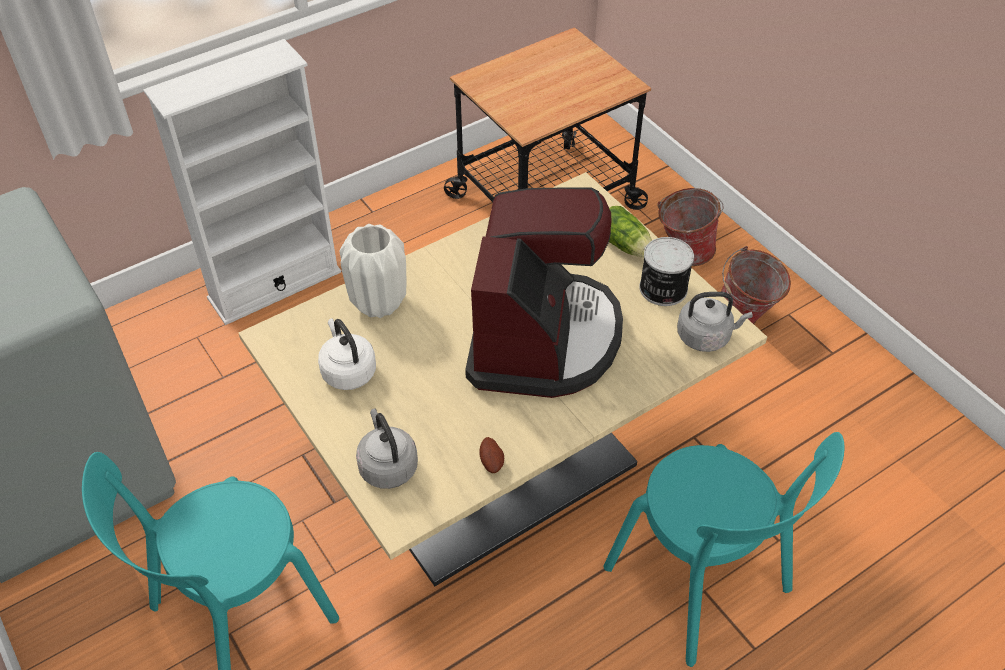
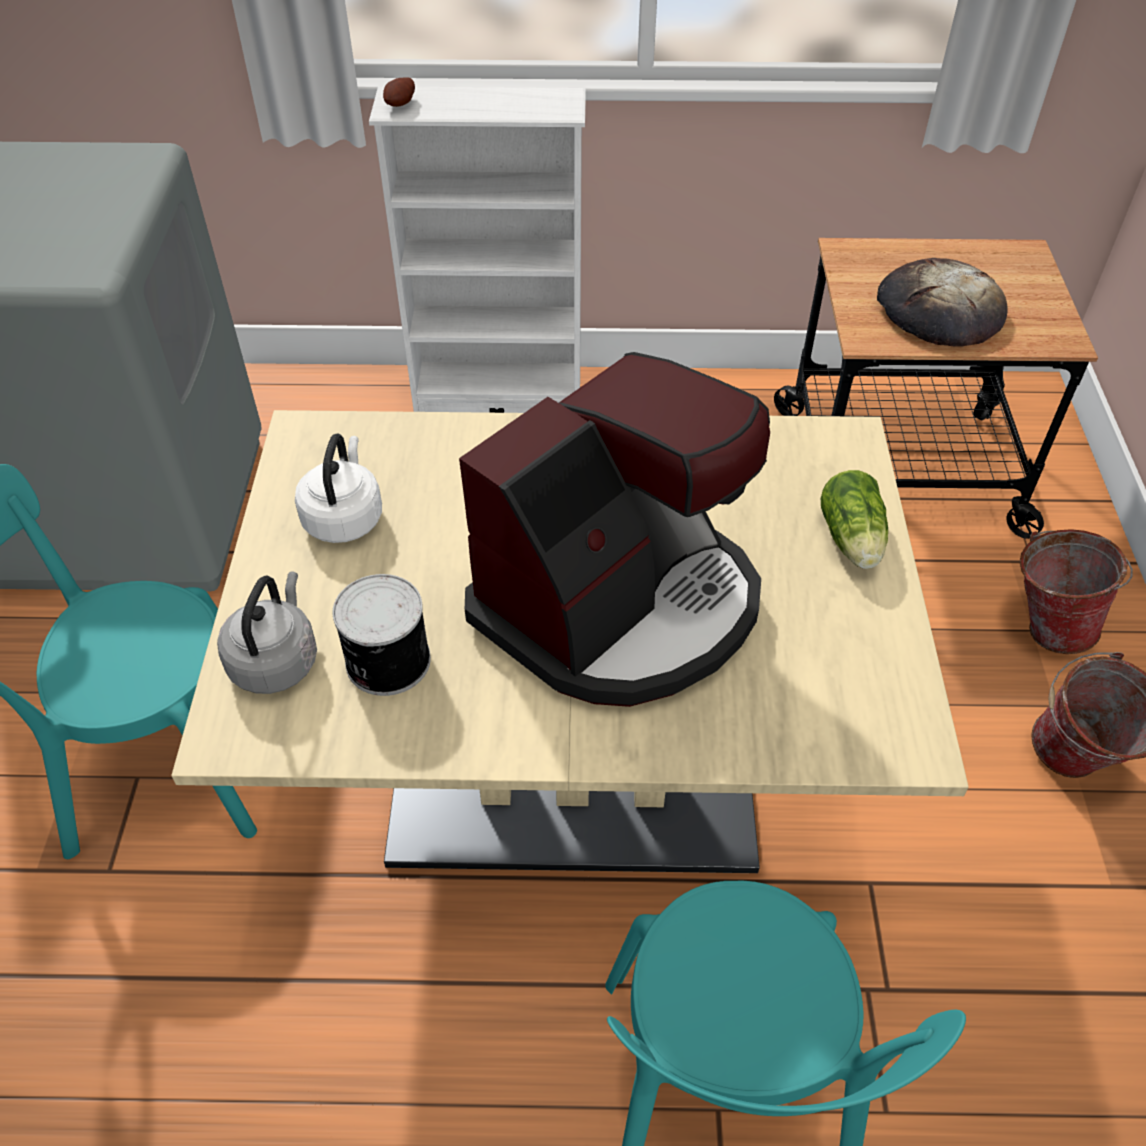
camera: 35 degrees right, 0 degrees up
white vase [339,224,406,318] -> none
potato [479,437,504,473] -> potato moved to [383,78,415,107]
can [639,237,694,306] -> can moved to [332,574,431,696]
grey kettle [677,292,753,352] -> none
none -> bread [877,258,1008,347]

